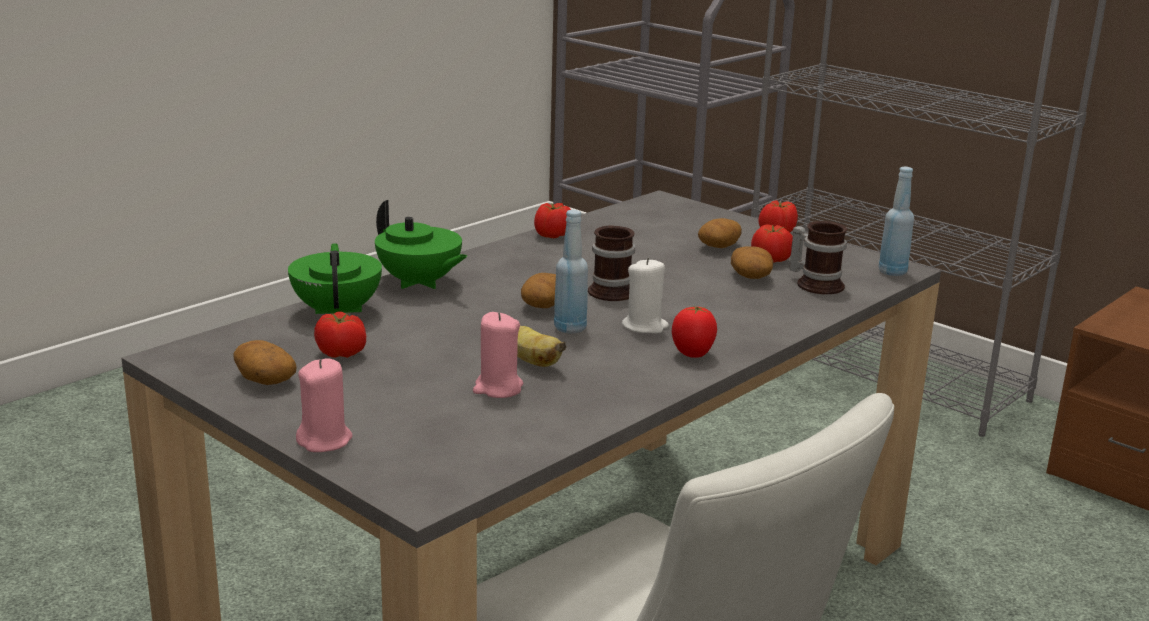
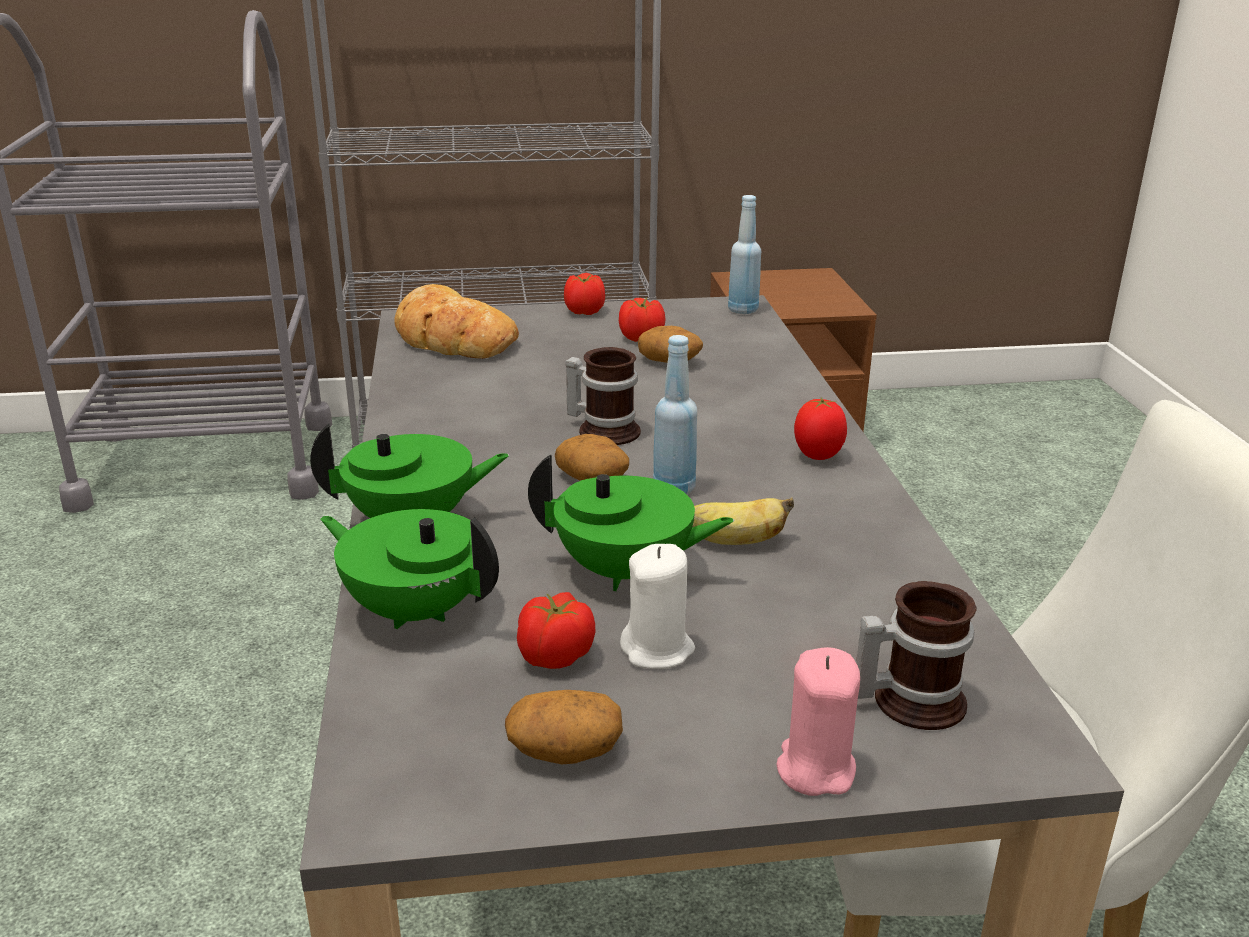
camera: 50 degrees left, 5 degrees up
pink candle [473,312,523,398] -> none
tomato [534,203,571,238] -> none
white candle [622,258,669,334] -> white candle moved to [620,544,695,669]
potato [698,218,742,248] -> none
mug [790,221,847,294] -> mug moved to [856,581,977,730]
none -> bread [394,284,519,359]
none -> green teapot [528,454,735,591]

